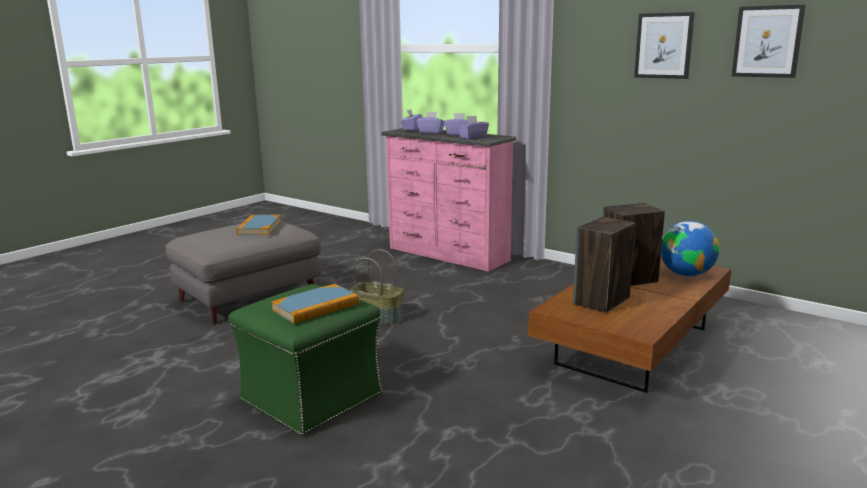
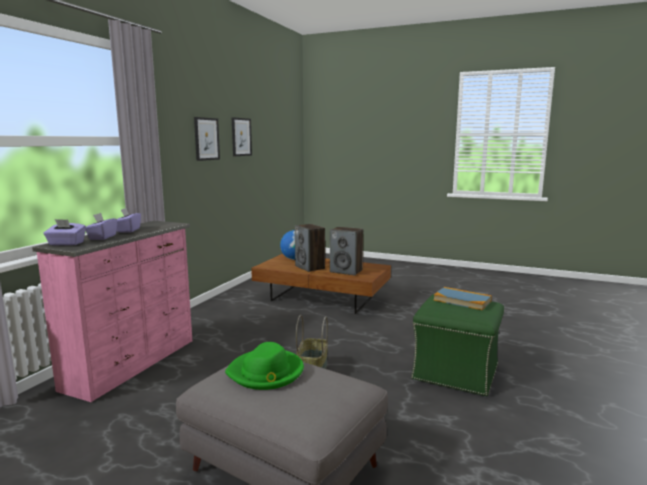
camera: 105 degrees left, 5 degrees down
book [236,215,281,235] -> green hat [225,342,304,390]
purple tissue box [458,116,489,139] -> none

